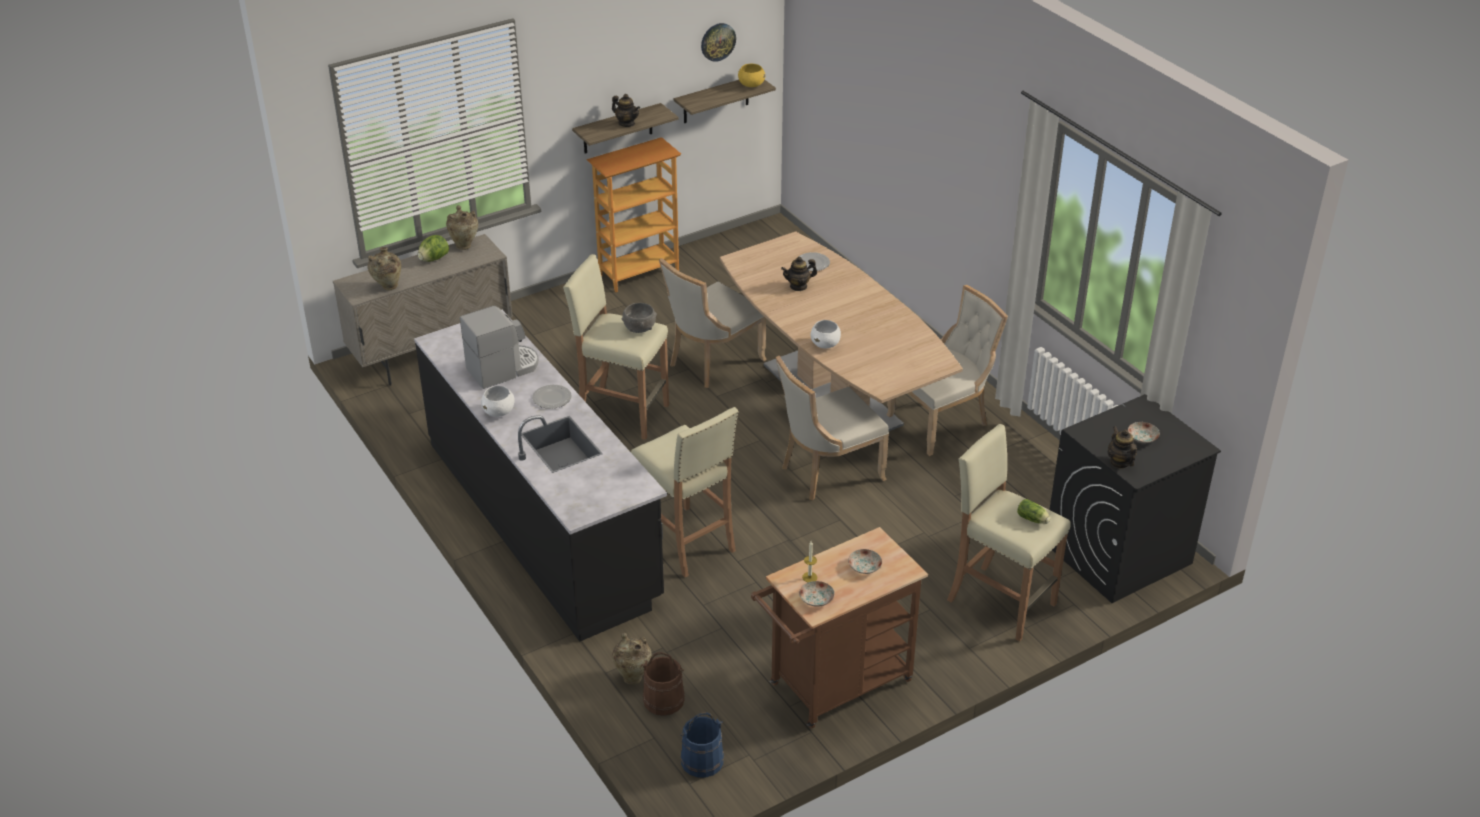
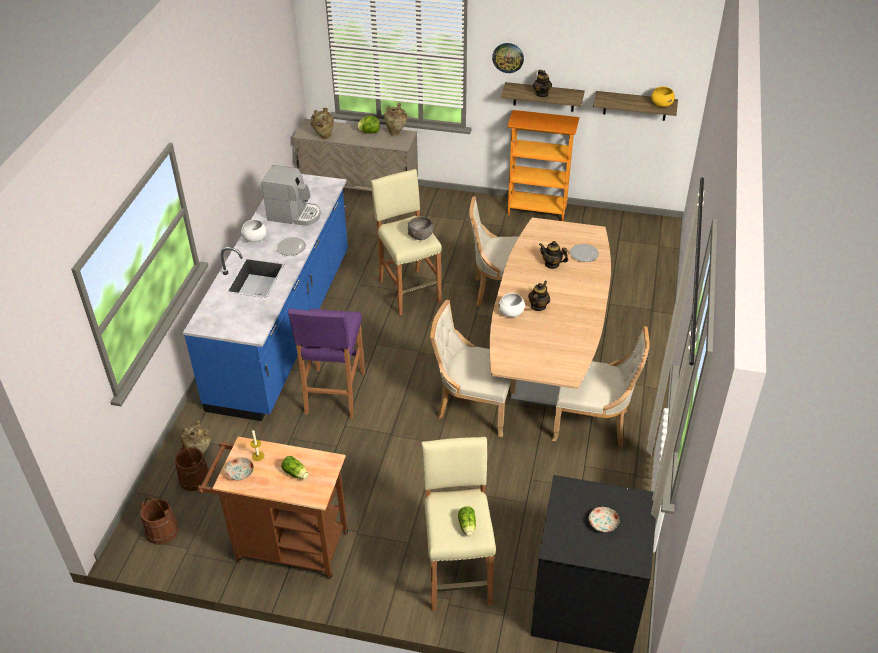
camera: 45 degrees right, 5 degrees up
black counter [414,310,667,641] -> blue counter [183,174,348,421]
beige stool [631,407,738,578] -> purple stool [288,309,365,419]
blue bucket [680,712,724,778] -> brown bucket [140,497,179,544]
wall clock [701,23,736,62] -> wall clock moved to [492,43,524,73]
plate [848,549,882,574] -> lettuce [281,456,308,479]
teapot [1108,426,1137,469] -> teapot moved to [528,281,550,311]

